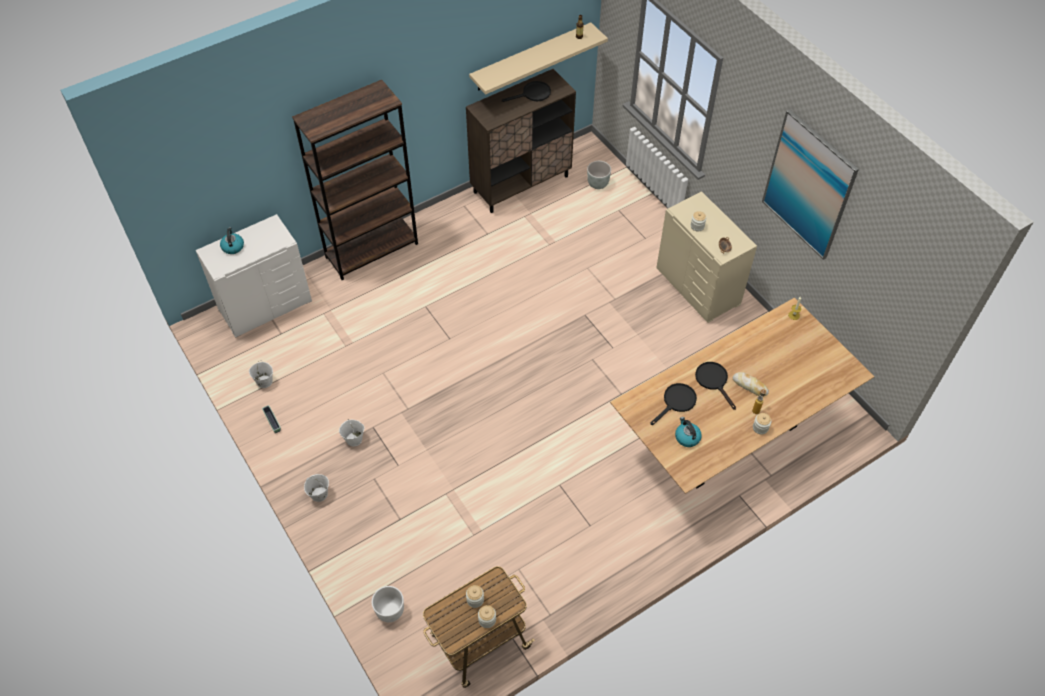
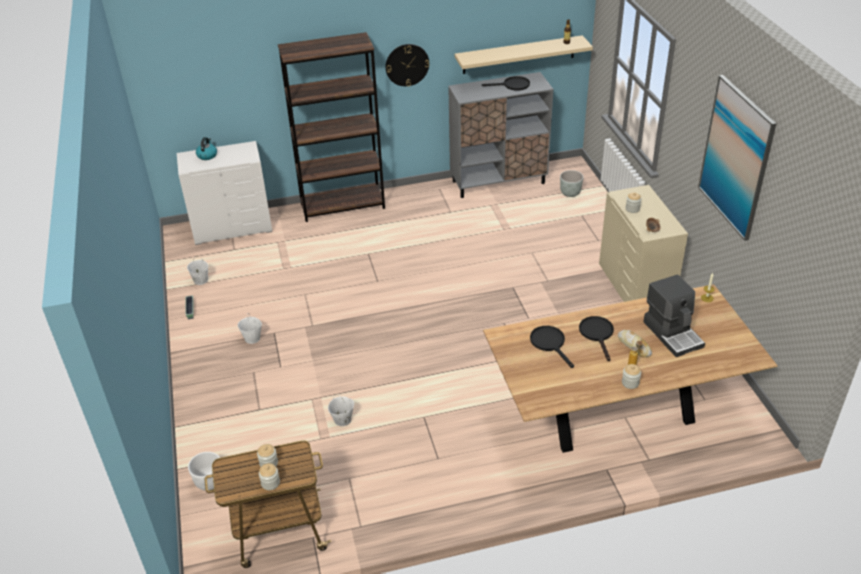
camera: 20 degrees right, 15 degrees down
white bucket [304,474,329,502] -> white bucket moved to [328,395,354,426]
brown cabinet [466,69,576,213] -> grey cabinet [448,72,553,198]
black frying pan [651,383,697,425] -> black frying pan turned 90 degrees counterclockwise [530,326,574,368]
kettle [675,417,702,447] -> none
none -> wall clock [386,44,429,87]
none -> coffee machine [643,274,705,357]

